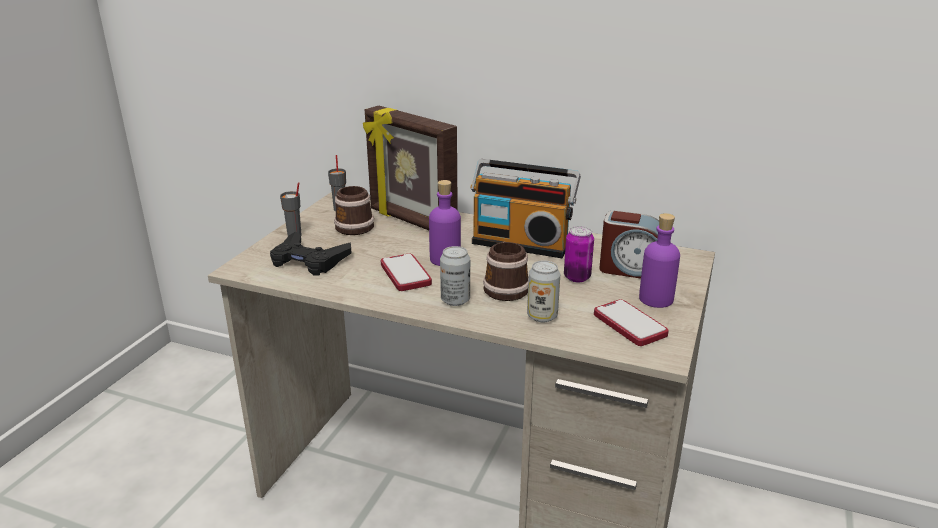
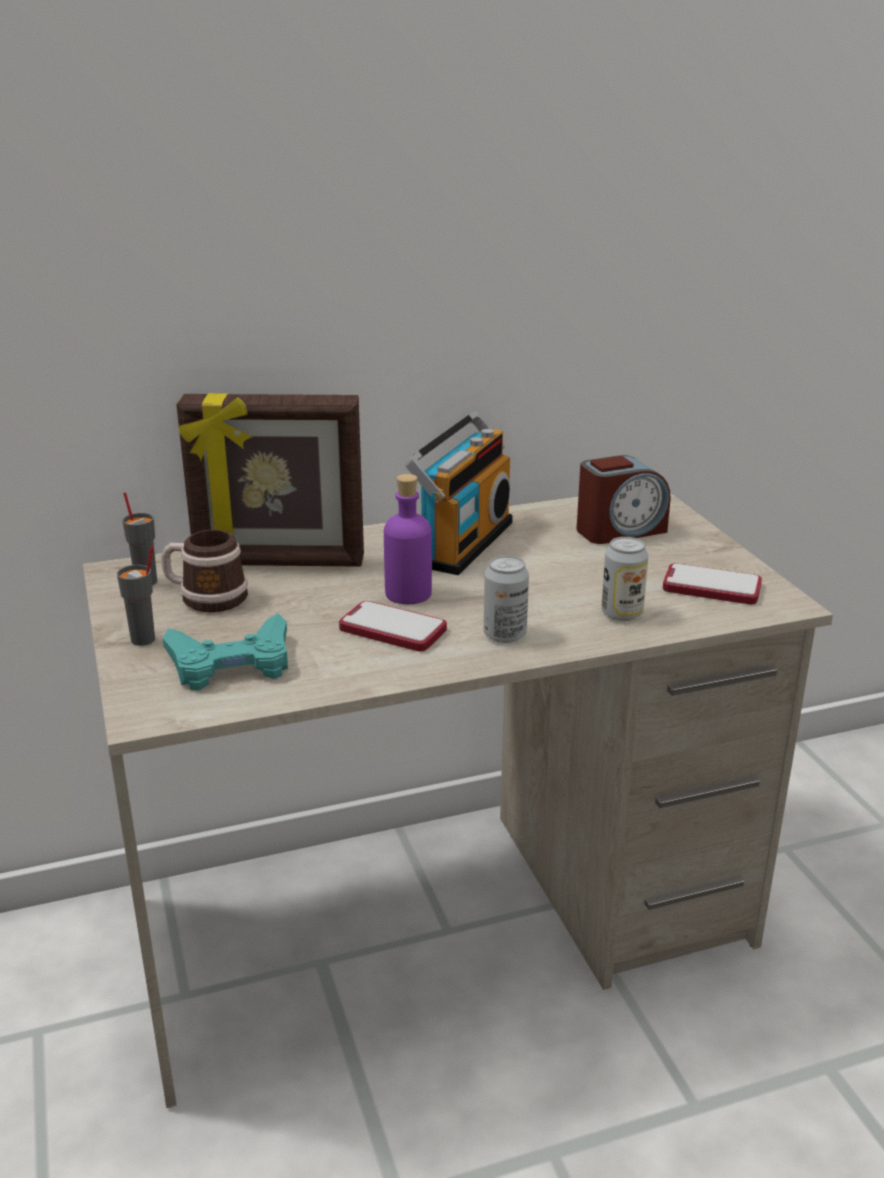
camera: 40 degrees left, 0 degrees up
black game controller [270,231,351,275] -> turquoise game controller [163,613,288,690]
radio [471,159,581,258] -> radio turned 45 degrees counterclockwise [405,411,513,575]
mug [483,242,529,301] -> none
can [564,226,594,282] -> none
purple bottle [639,213,680,308] -> none

